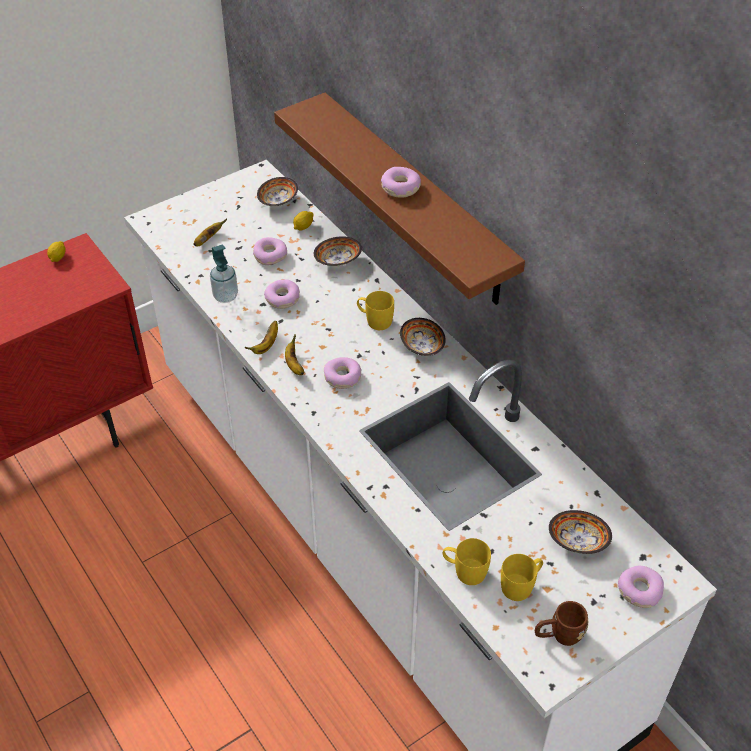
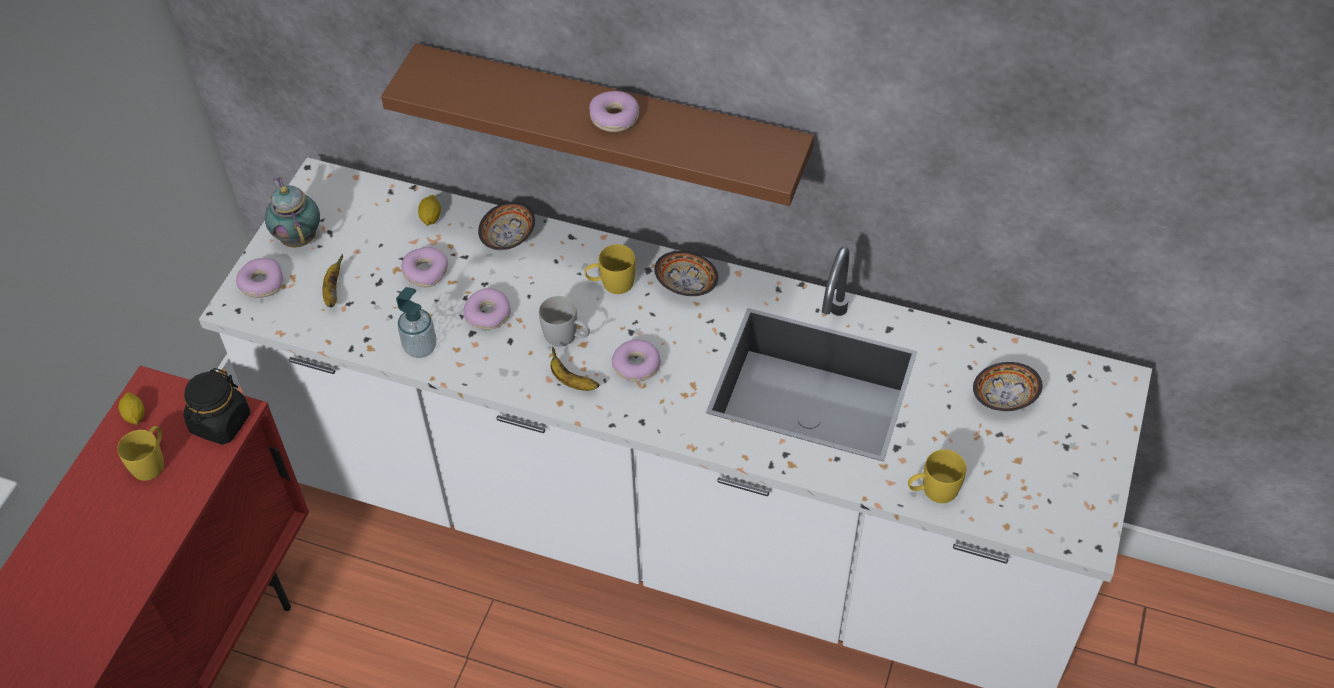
camera: 35 degrees left, 5 degrees up
banana [245,321,278,354] -> none
bowl [257,177,298,207] -> none
yellow mug [501,554,543,601] -> yellow mug moved to [117,426,164,481]
brown mug [535,601,588,646] -> none
donut [618,565,664,608] -> donut moved to [236,258,283,298]
none -> black jar [184,368,251,445]
none -> teapot [265,177,320,248]
none -> white mug [539,296,590,347]

